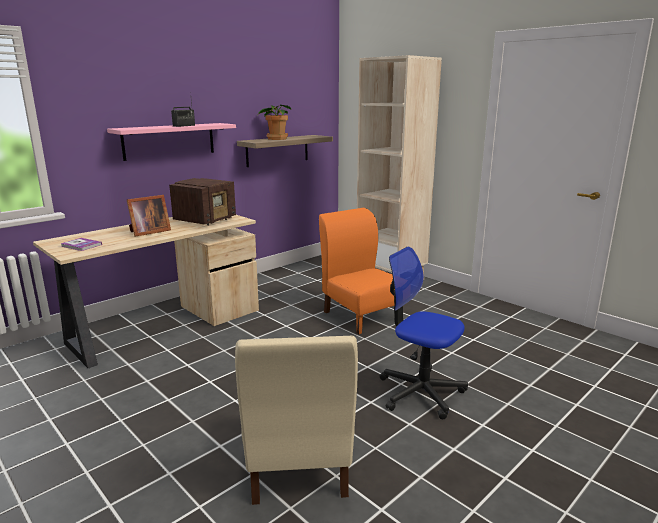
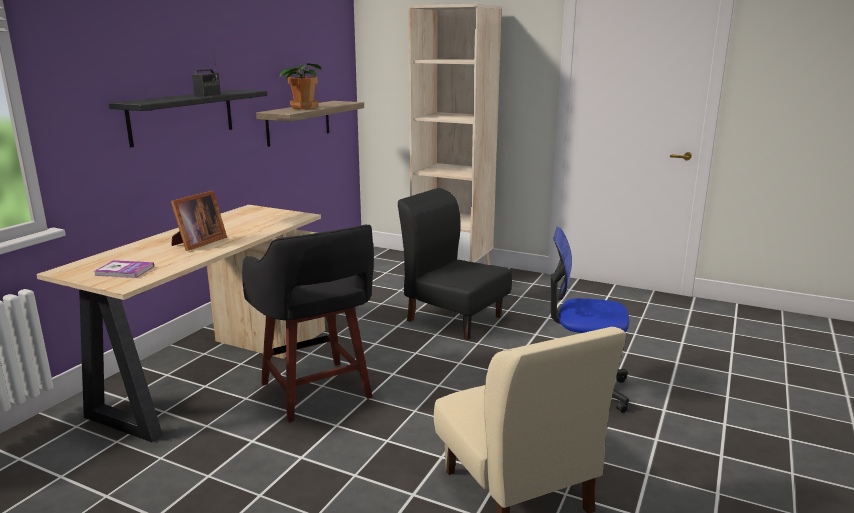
camera: 20 degrees left, 0 degrees up
pink shelf [107,123,236,161] -> black shelf [109,90,267,147]
radio [169,178,236,226] -> none
orange chair [319,208,394,334] -> black chair [398,188,512,340]
none -> black stool [242,225,374,423]

